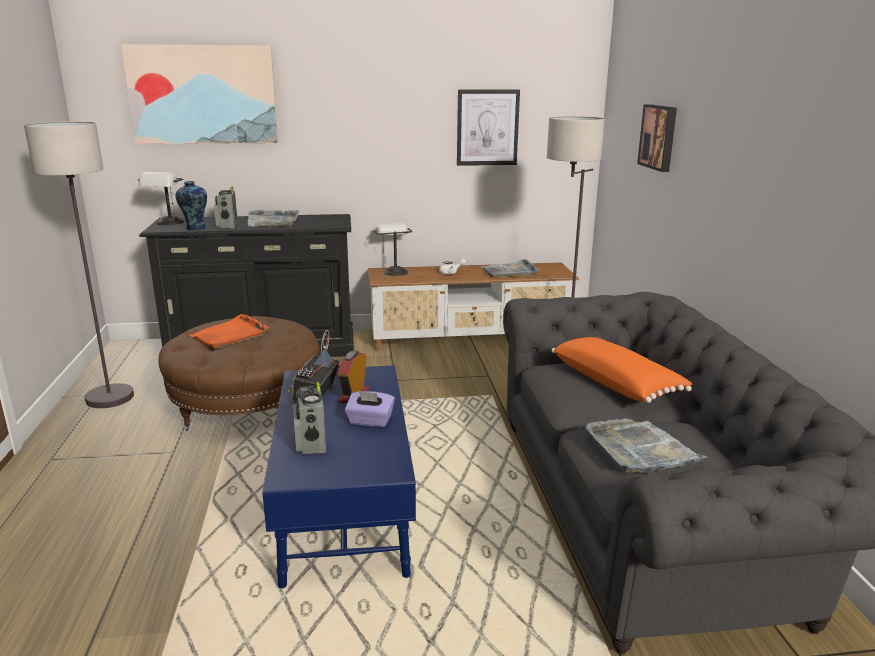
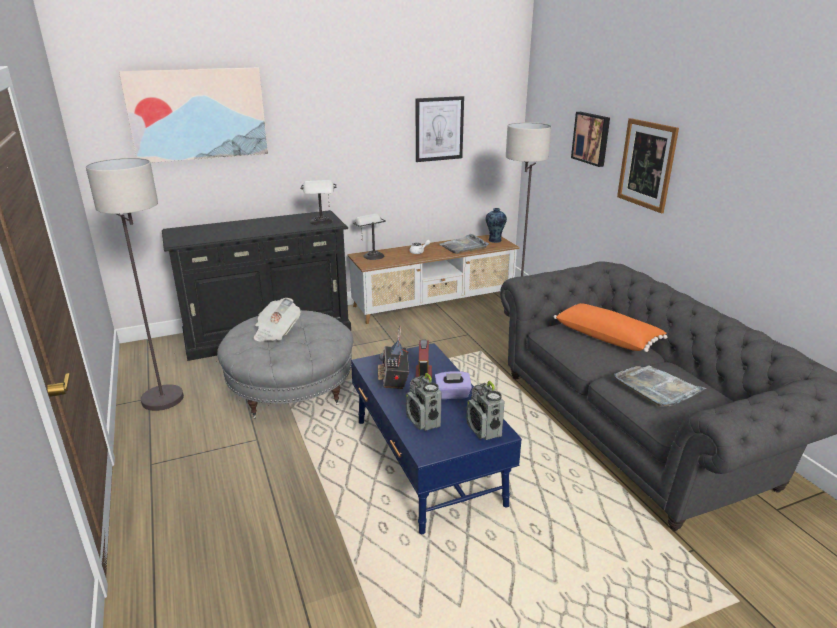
camera: 15 degrees left, 5 degrees up
table lamp [138,172,185,225] -> table lamp moved to [300,180,337,225]
brown ottoman [158,316,320,431] -> grey ottoman [217,310,353,419]
vase [175,181,207,231] -> vase moved to [486,208,507,243]
orange tray [189,314,269,349] -> newspaper [254,298,300,341]
radio [214,187,238,229] -> radio moved to [466,381,505,440]
grey tray [248,210,299,227] -> none
none -> picture [617,118,679,213]

